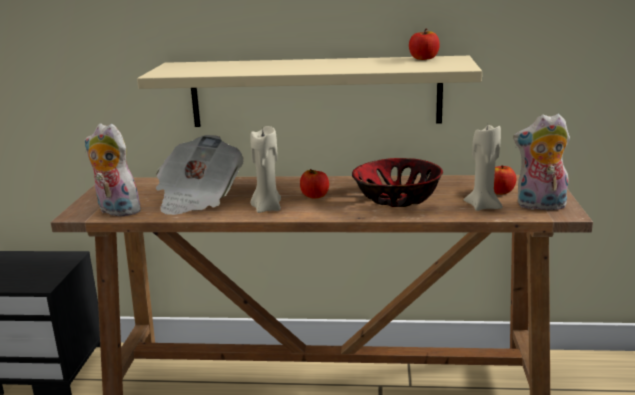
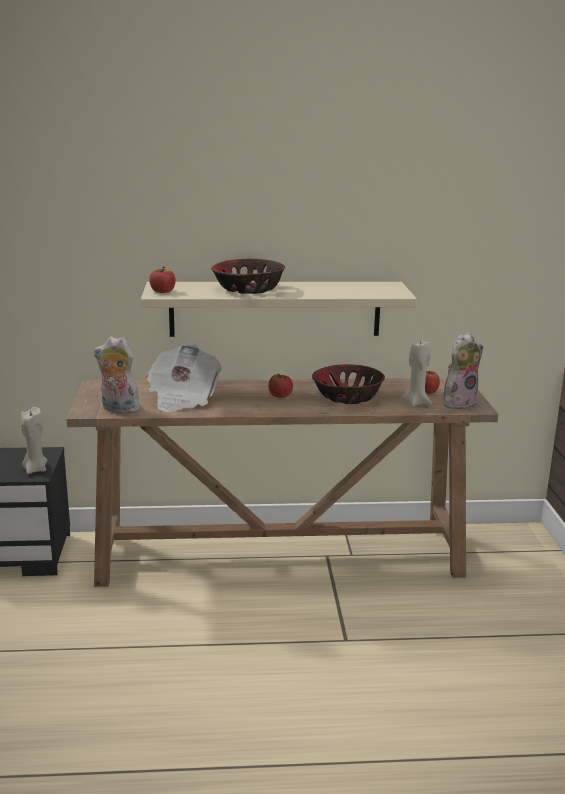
camera: 10 degrees left, 0 degrees up
beige candle [250,126,281,213] -> beige candle moved to [21,407,47,474]
apple [409,29,440,60] -> apple moved to [149,267,175,293]
plush toy [513,114,570,210] -> plush toy turned 150 degrees clockwise [443,333,483,409]
none -> bowl [211,259,285,294]

